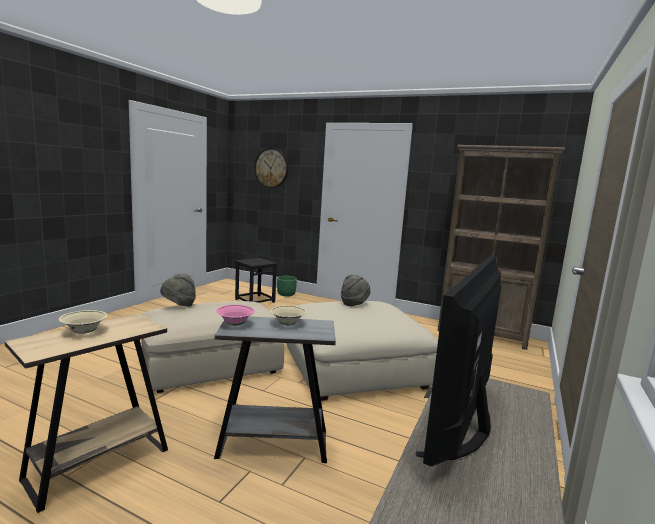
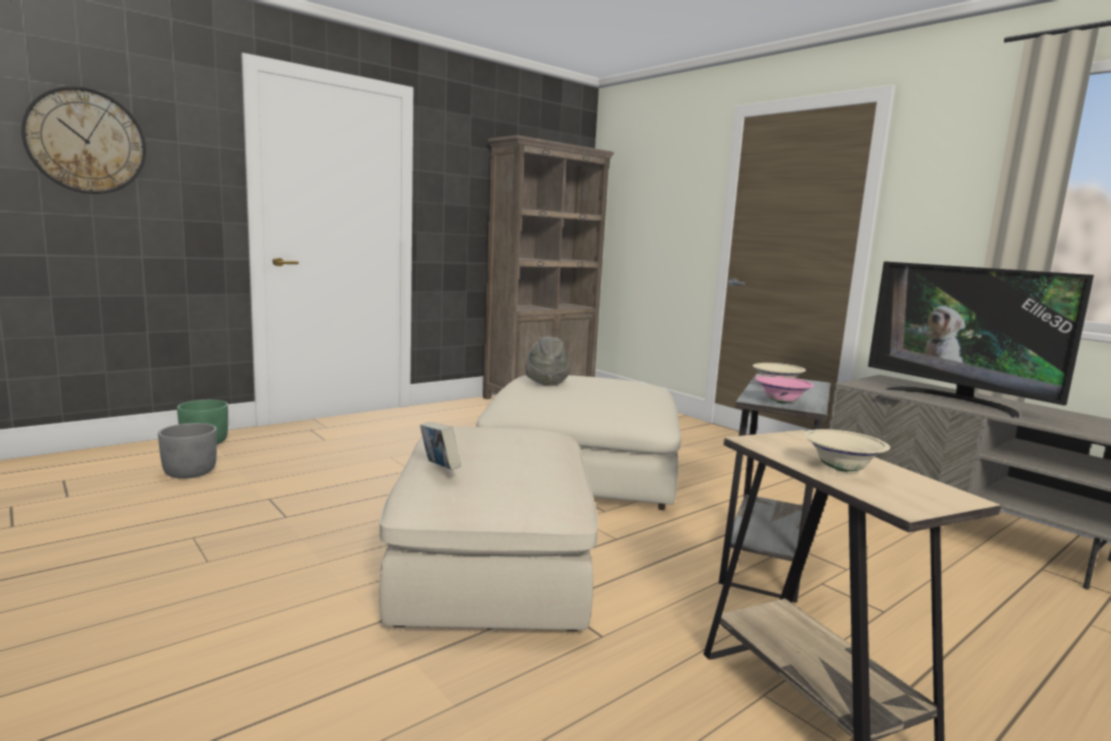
camera: 65 degrees left, 0 degrees up
grey hat [160,274,196,307] -> book [420,422,461,470]
black stool [235,258,277,303] -> grey planter [158,423,217,479]

